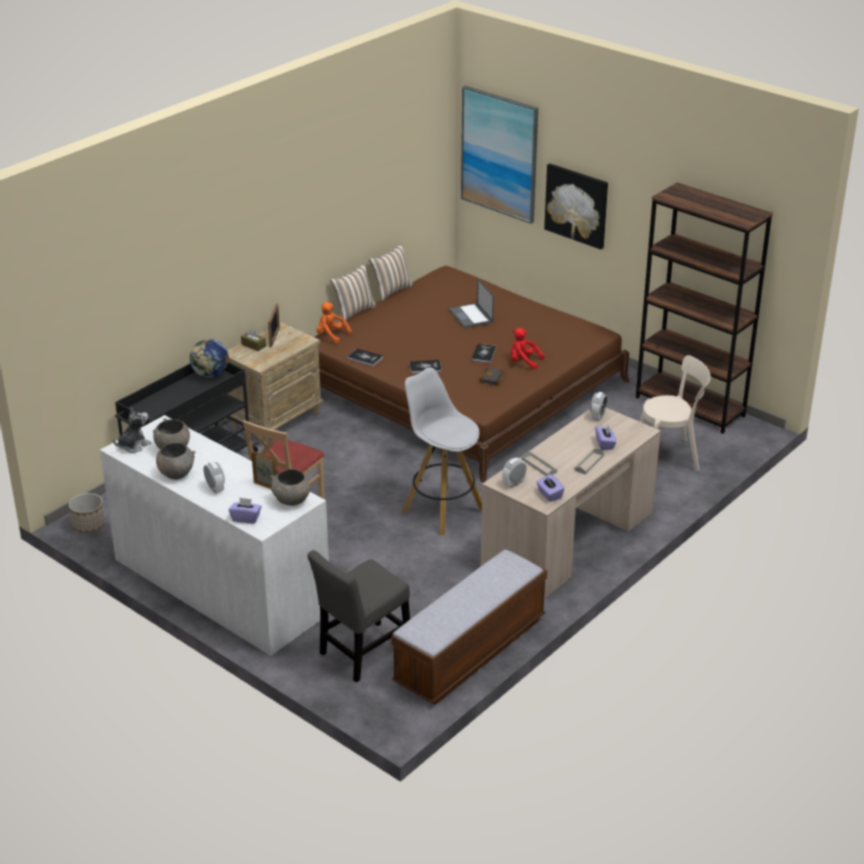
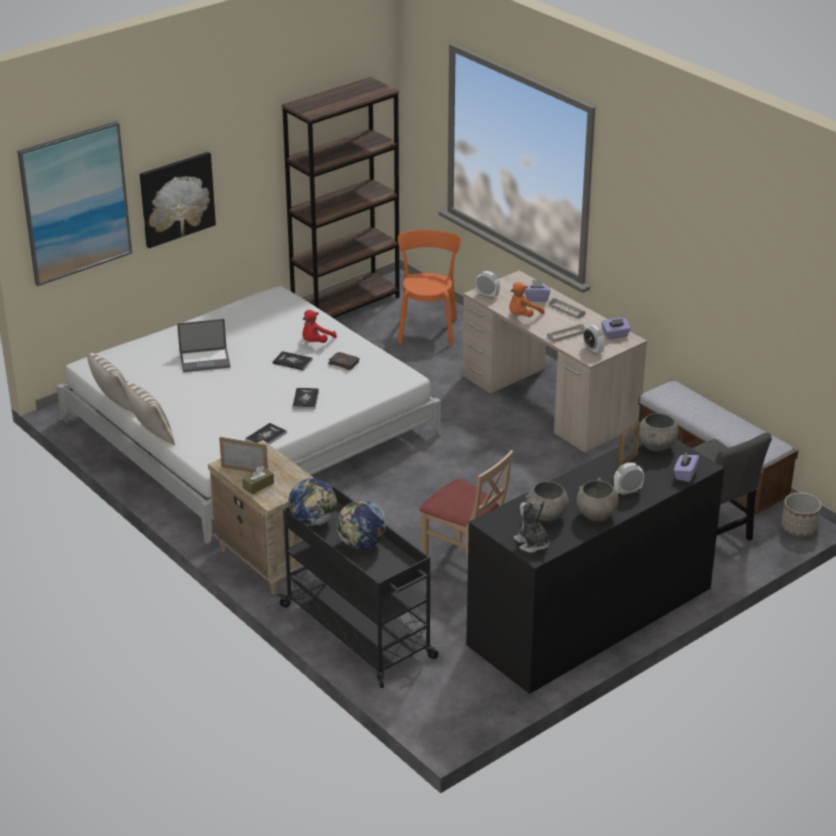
camera: 80 degrees left, 0 degrees up
planter [69,493,106,533] -> planter moved to [781,493,822,536]
white dresser [100,415,329,656] -> black dresser [466,439,724,694]
brown bed [314,266,629,483] -> white bed [57,286,443,544]
orange plush toy [316,302,352,343] -> orange plush toy moved to [509,282,545,317]
white stool [402,368,482,535] -> none
beige chair [640,355,711,471] -> orange chair [398,230,461,346]
none -> globe [337,500,386,549]

